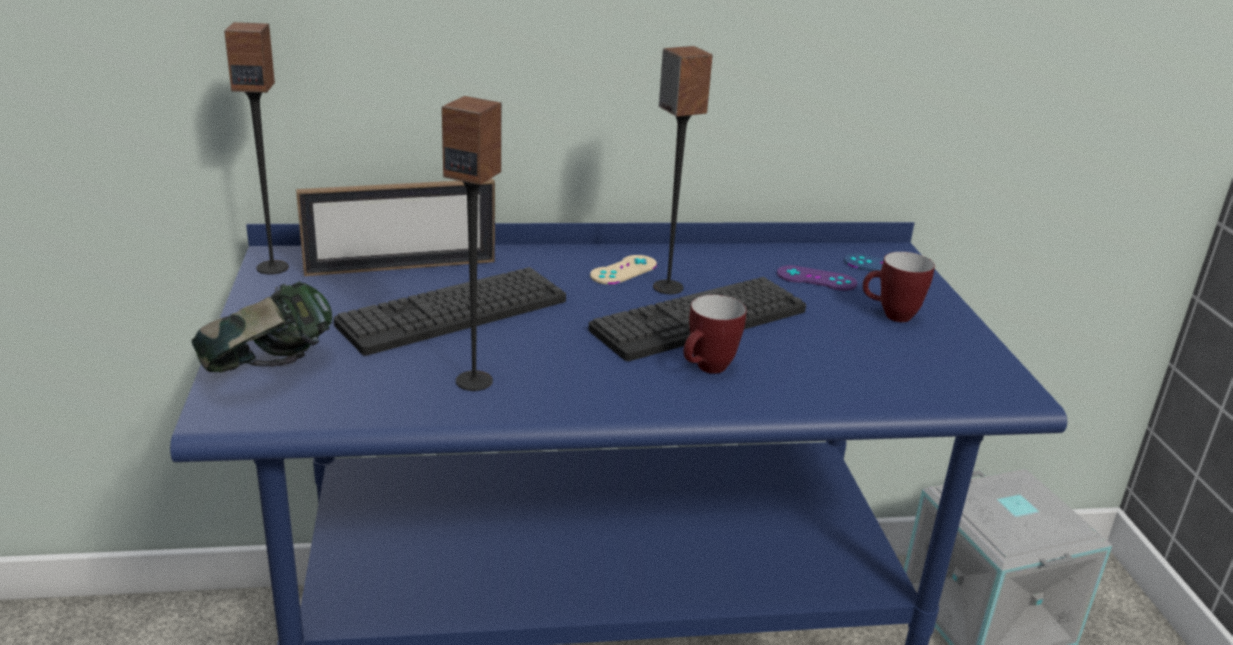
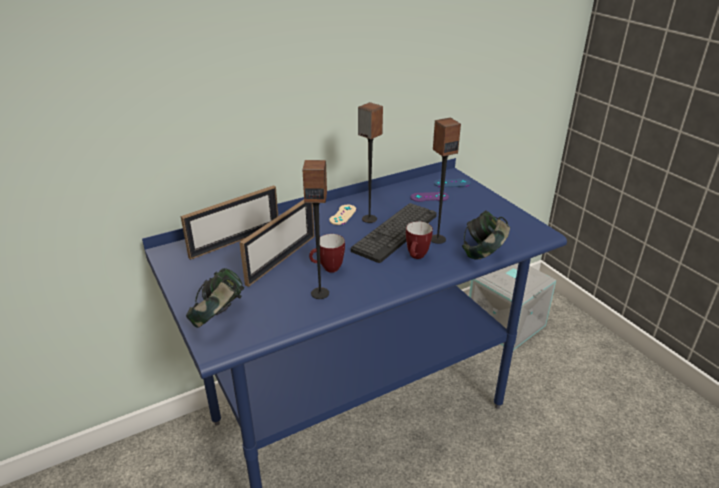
camera: 20 degrees left, 5 degrees up
speaker [224,22,289,274] -> speaker moved to [431,118,461,244]
keyboard [334,267,566,356] -> picture frame [239,199,314,287]
mug [863,252,935,322] -> mug moved to [309,234,345,273]
none -> headphones [462,211,510,260]

